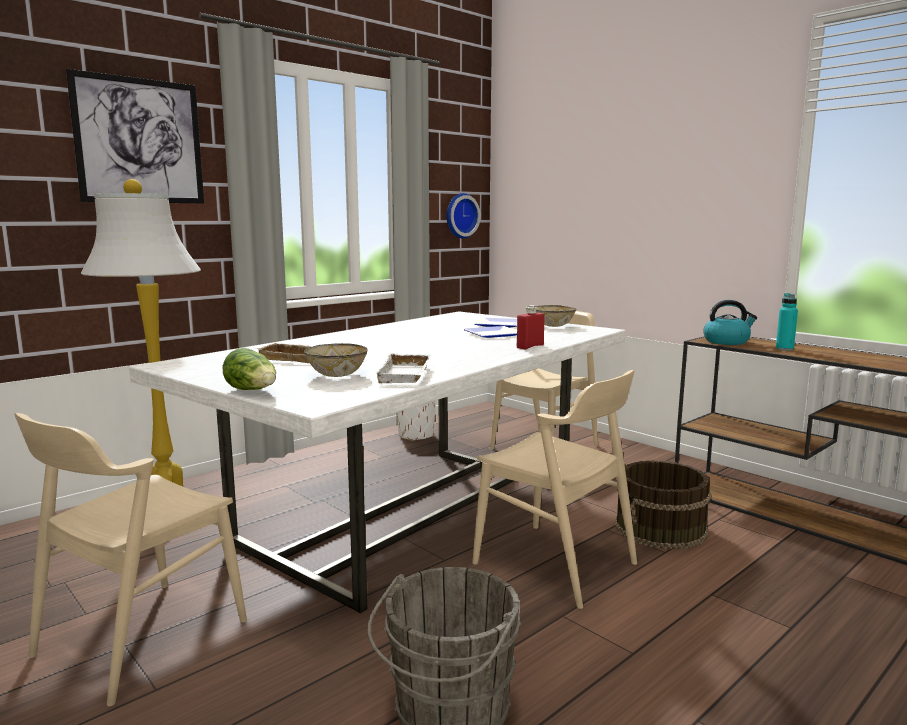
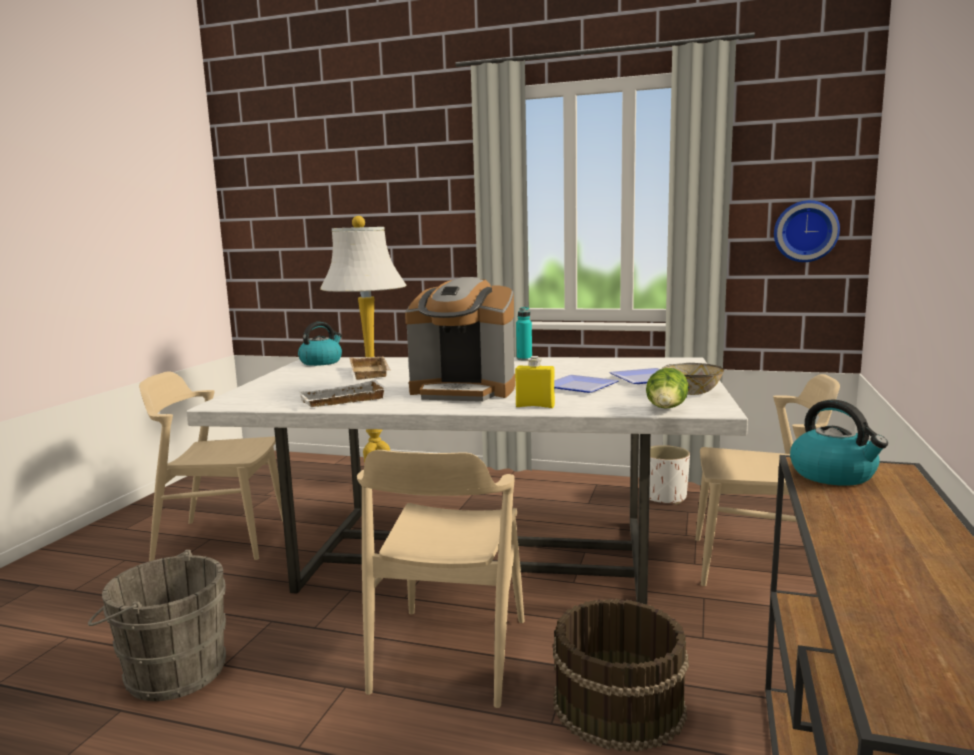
camera: 60 degrees right, 0 degrees up
picture [66,69,204,204] -> none
lettuce [223,348,276,390] -> lettuce moved to [646,368,688,409]
bowl [304,343,368,377] -> none
red bottle [517,305,545,349] -> yellow bottle [515,356,555,408]
turquoise bottle [776,293,798,351] -> turquoise bottle moved to [516,307,532,360]
none -> kettle [298,322,342,366]
none -> coffee machine [405,277,515,402]

